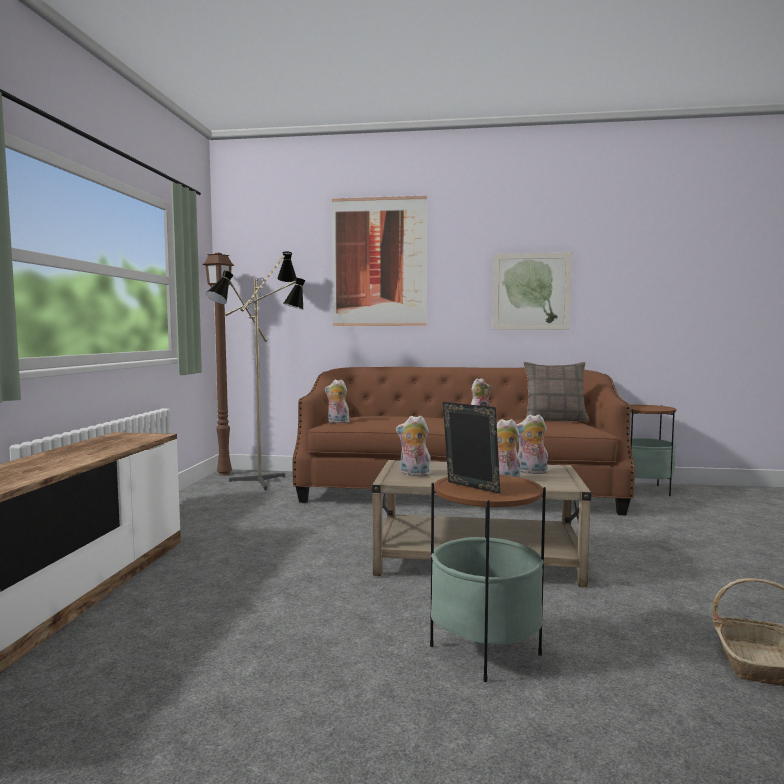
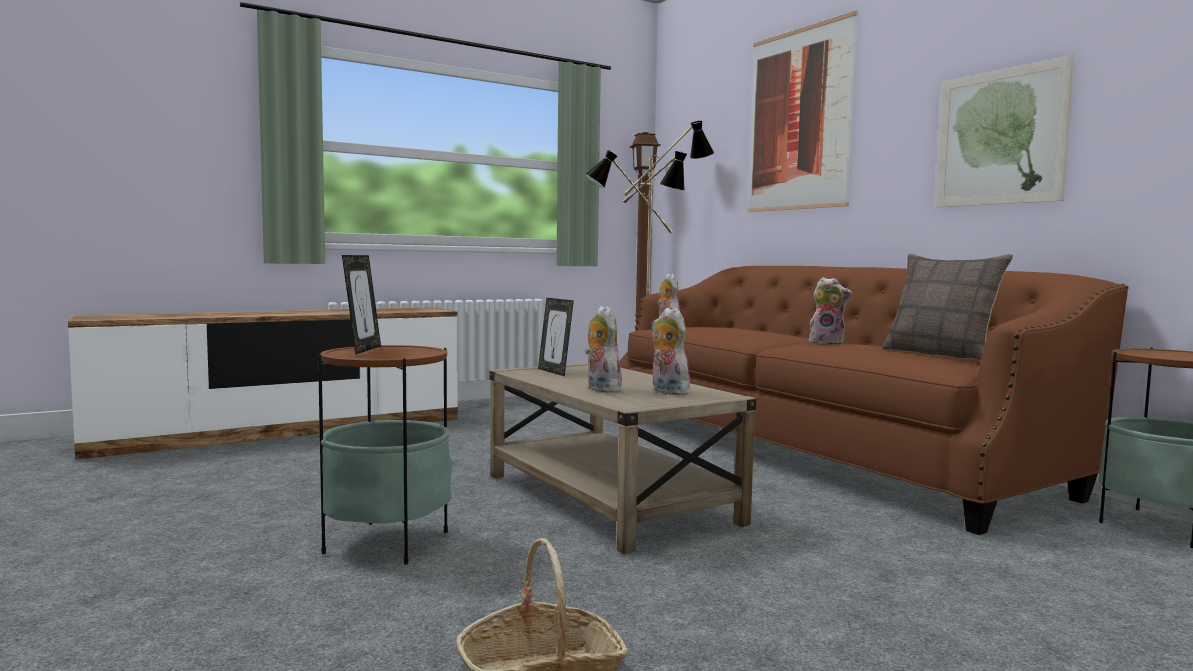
camera: 50 degrees right, 0 degrees up
plush toy [396,416,431,476] -> picture frame [538,298,574,376]

